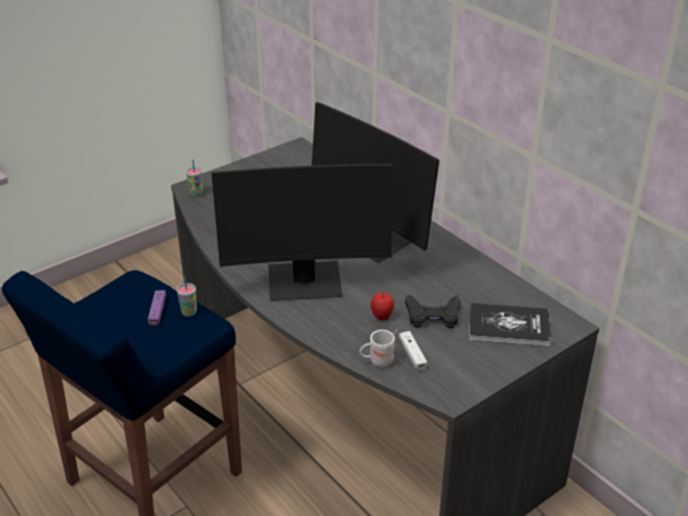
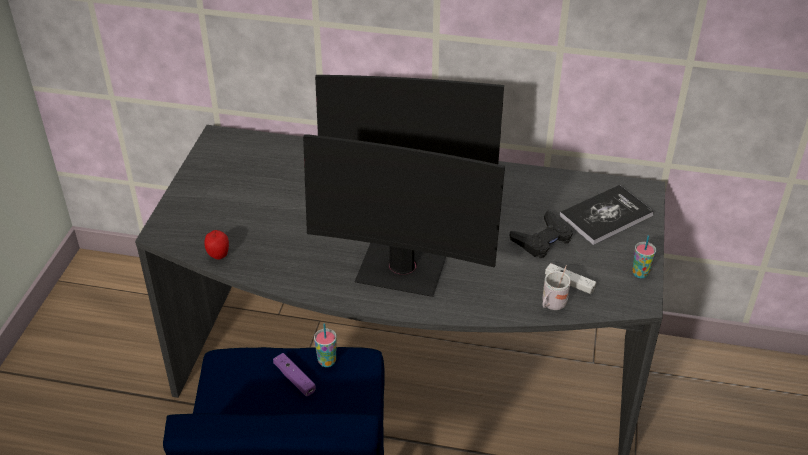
camera: 40 degrees left, 5 degrees up
cup [186,159,203,196] -> cup moved to [632,235,656,278]
monitor [212,164,393,301] -> monitor turned 60 degrees clockwise [303,134,505,297]
apple [371,292,394,320] -> apple moved to [204,230,229,260]

